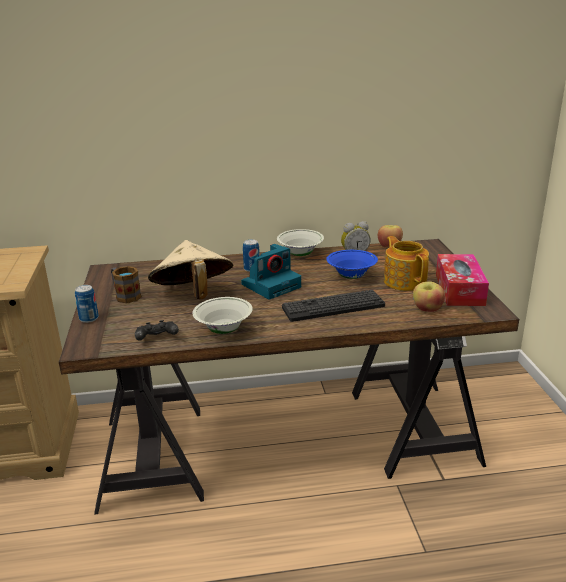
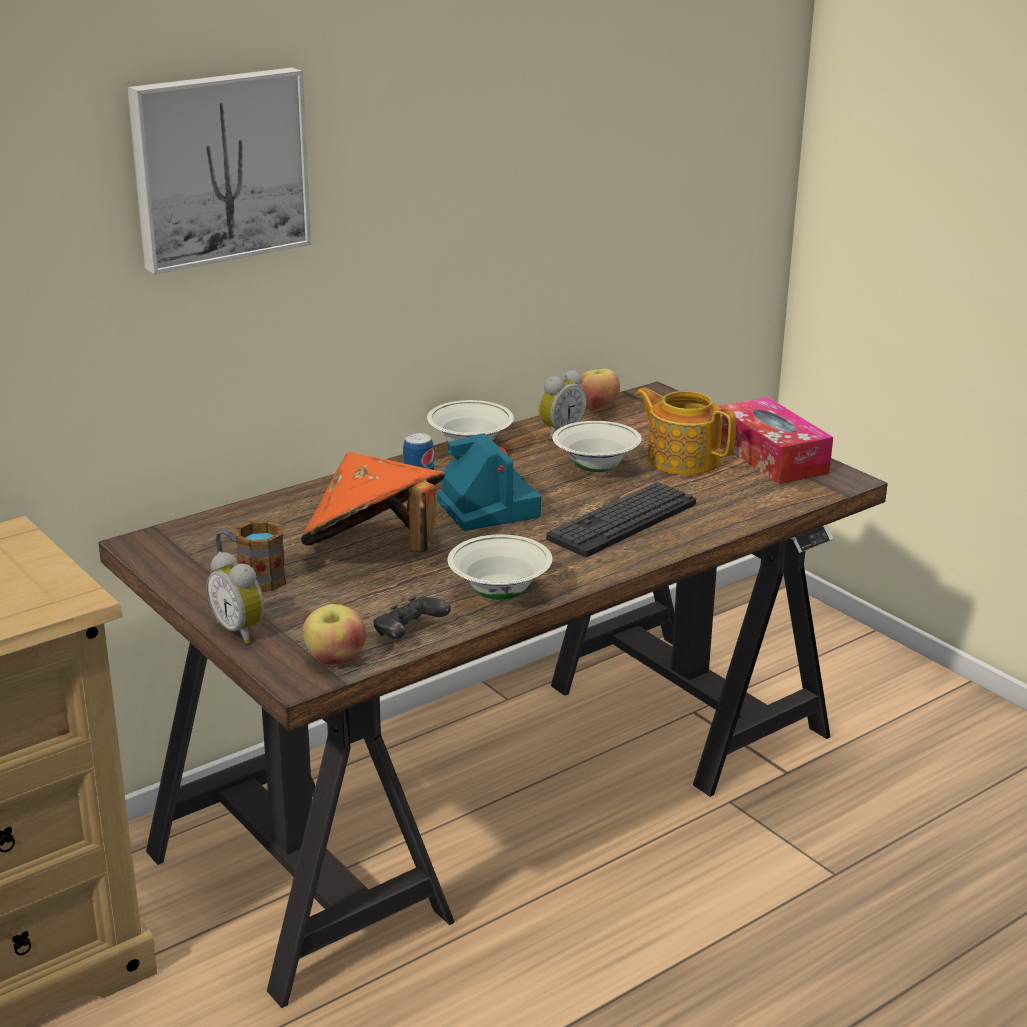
camera: 30 degrees left, 0 degrees up
can [75,285,99,323] -> alarm clock [206,552,264,644]
beige hat [148,240,233,299] -> orange hat [301,452,445,553]
camera [241,244,301,300] -> camera turned 45 degrees counterclockwise [437,433,541,531]
blue bowl [326,250,378,279] -> white bowl [552,421,642,472]
apple [413,281,445,312] -> apple moved to [303,604,366,665]
none -> picture [127,67,311,274]

